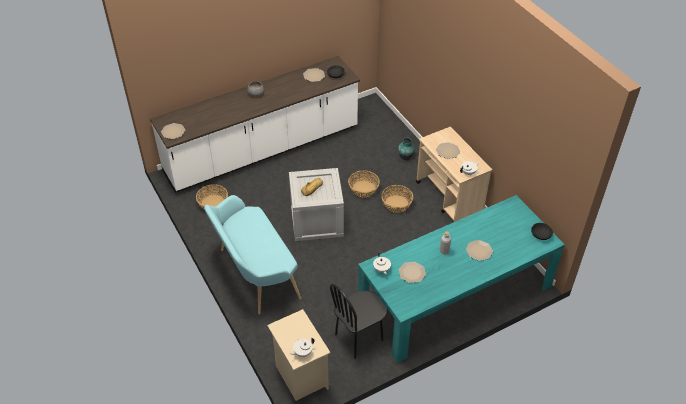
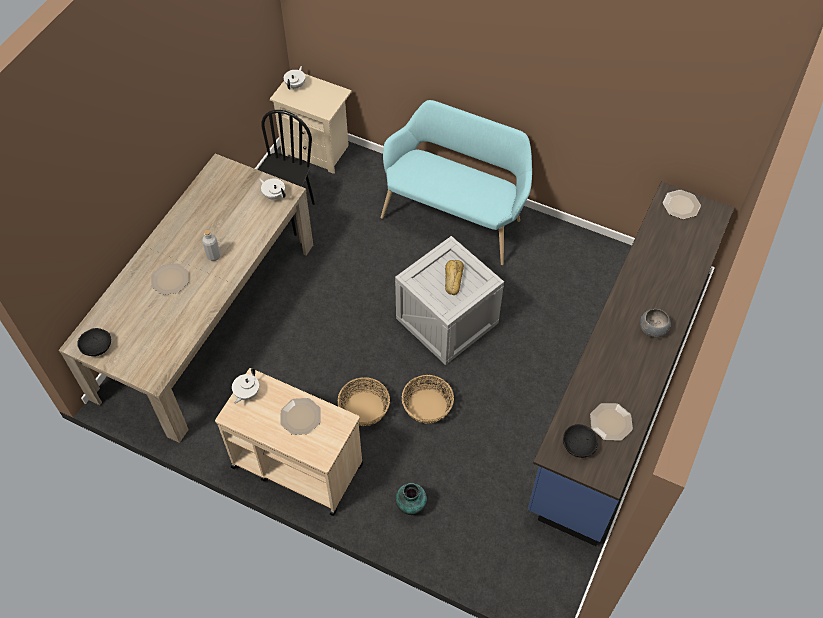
camera: 145 degrees right, 10 degrees up
white counter [150,56,360,193] -> blue counter [528,182,734,546]
basket [196,184,228,210] -> none
turquoise dining table [358,195,565,363] -> beige dining table [59,154,313,443]
plate [399,262,426,283] -> none

